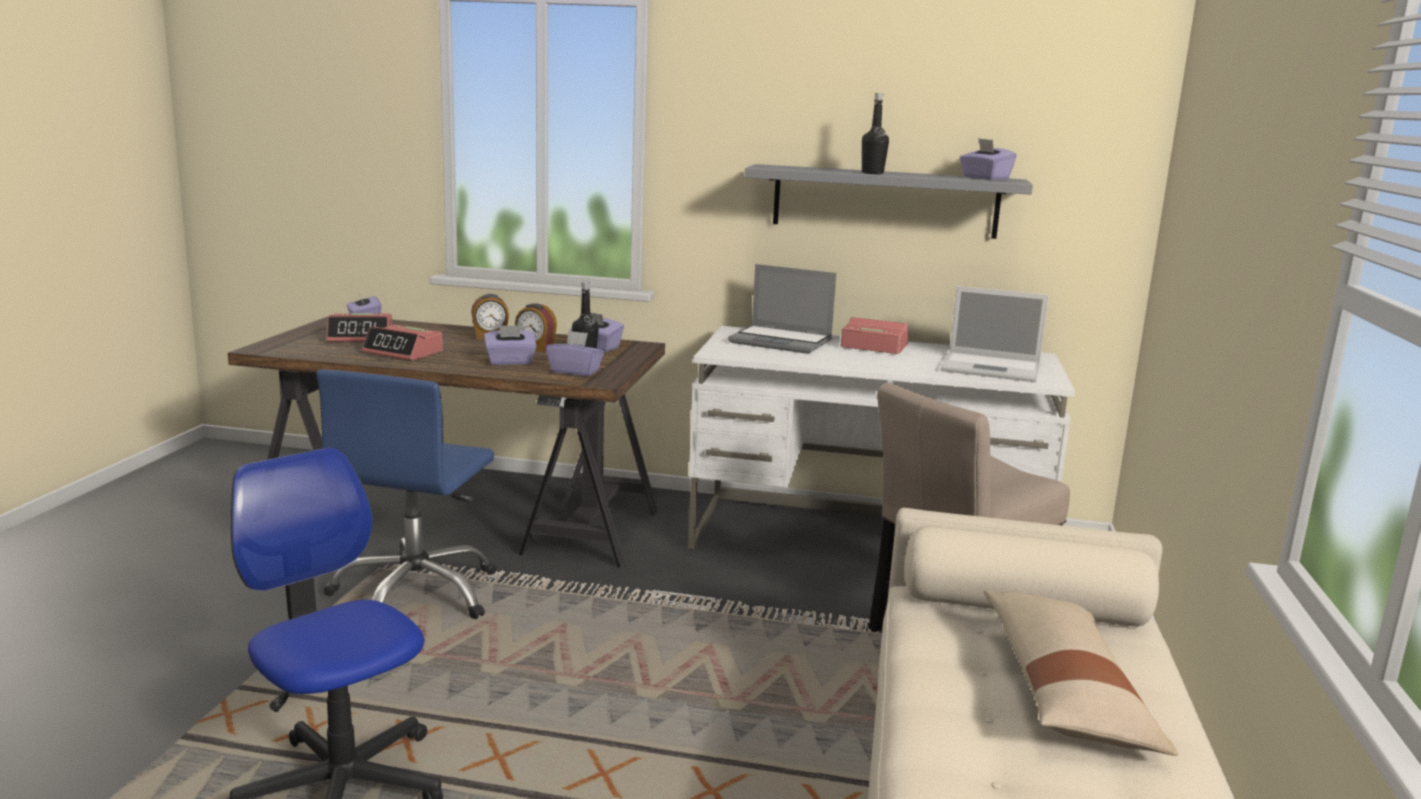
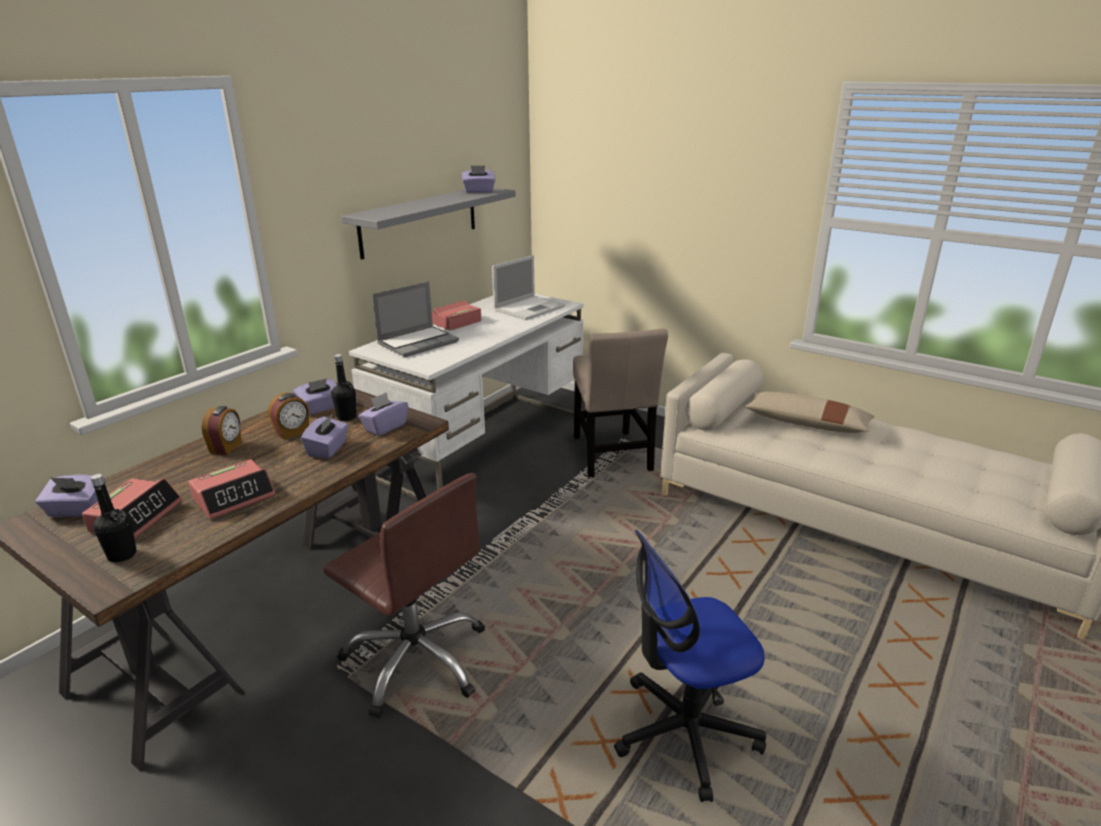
camera: 65 degrees left, 10 degrees up
blue office chair [316,370,496,619] -> brown office chair [323,473,485,718]
black bottle [862,93,889,174] -> black bottle moved to [91,474,137,562]

